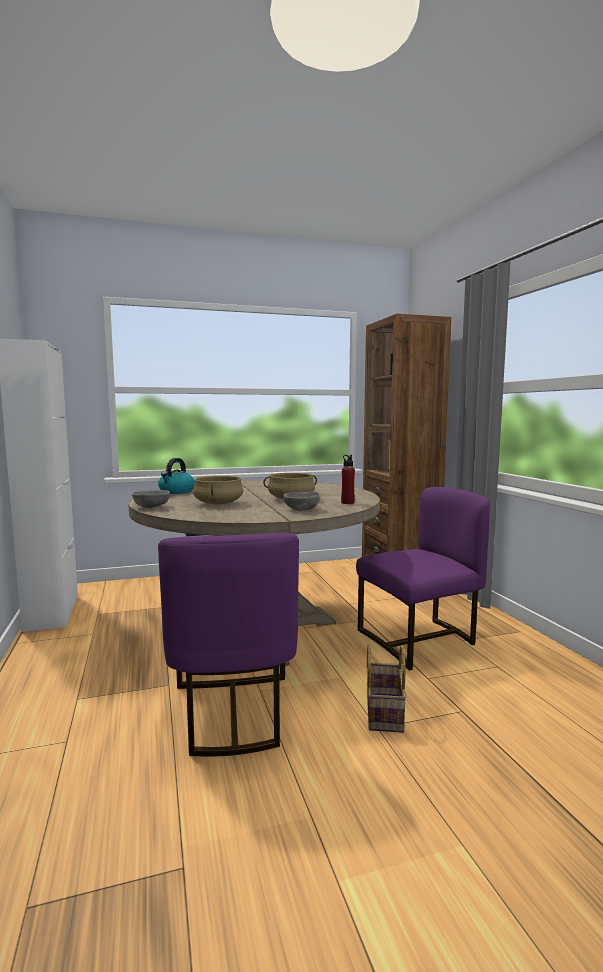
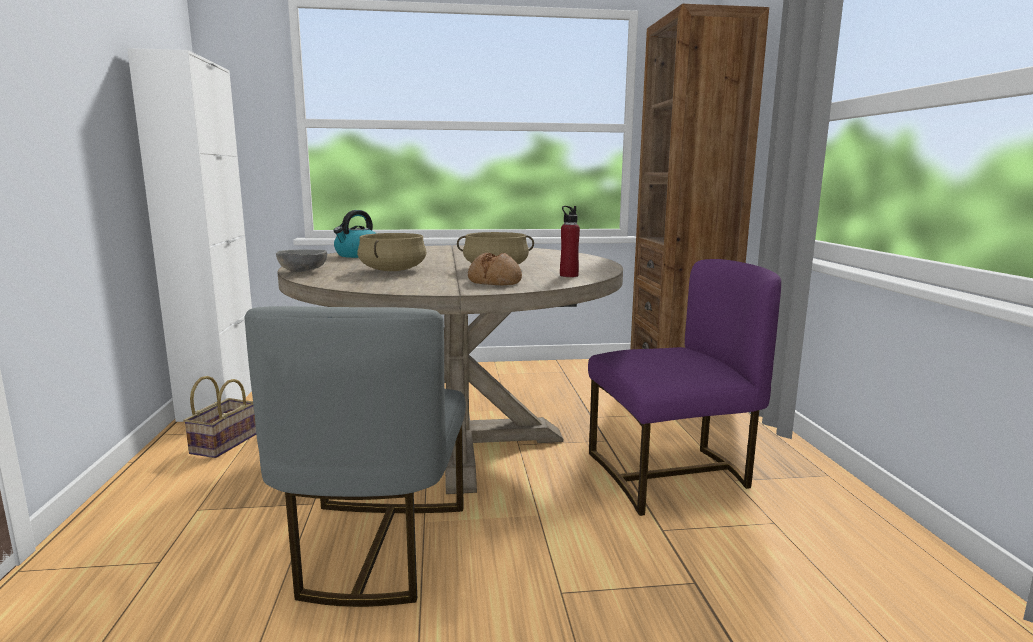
camera: 10 degrees right, 5 degrees up
purple chair [158,533,299,756] -> grey chair [244,306,466,607]
grey bowl [283,491,321,511] -> bread [468,253,522,285]
basket [367,644,407,733] -> basket moved to [183,376,256,458]

